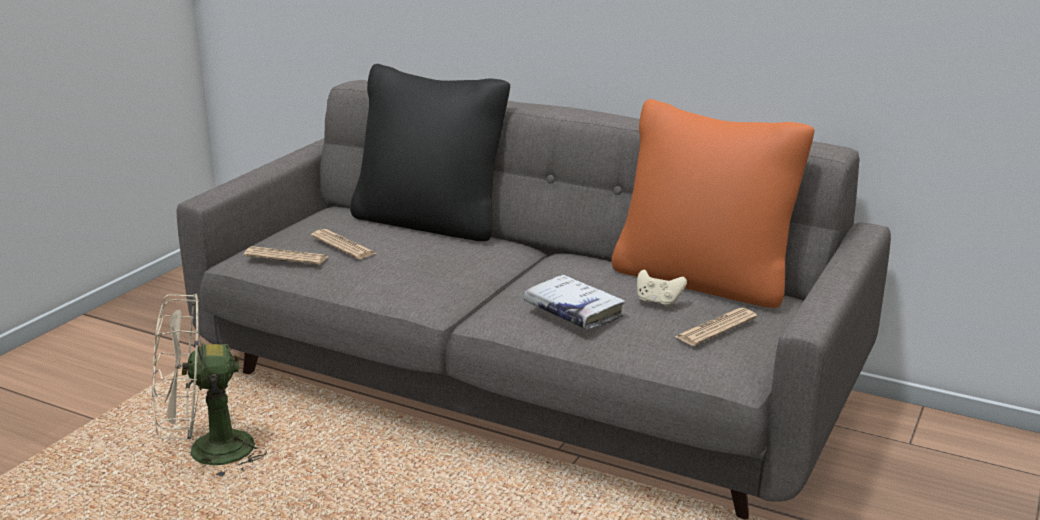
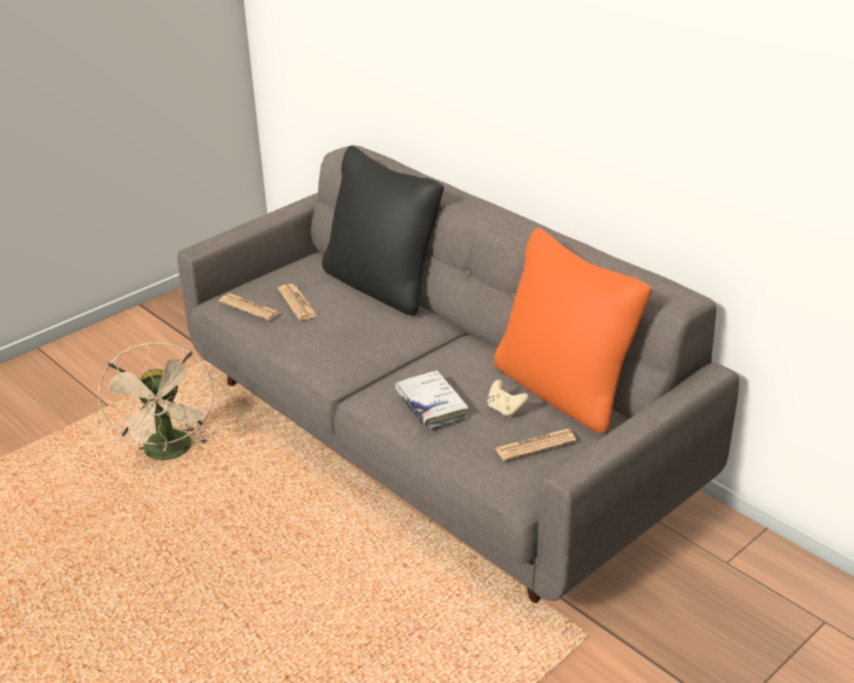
camera: 20 degrees right, 10 degrees up
beige fan [152,293,267,479] -> beige fan turned 105 degrees counterclockwise [98,342,214,460]

